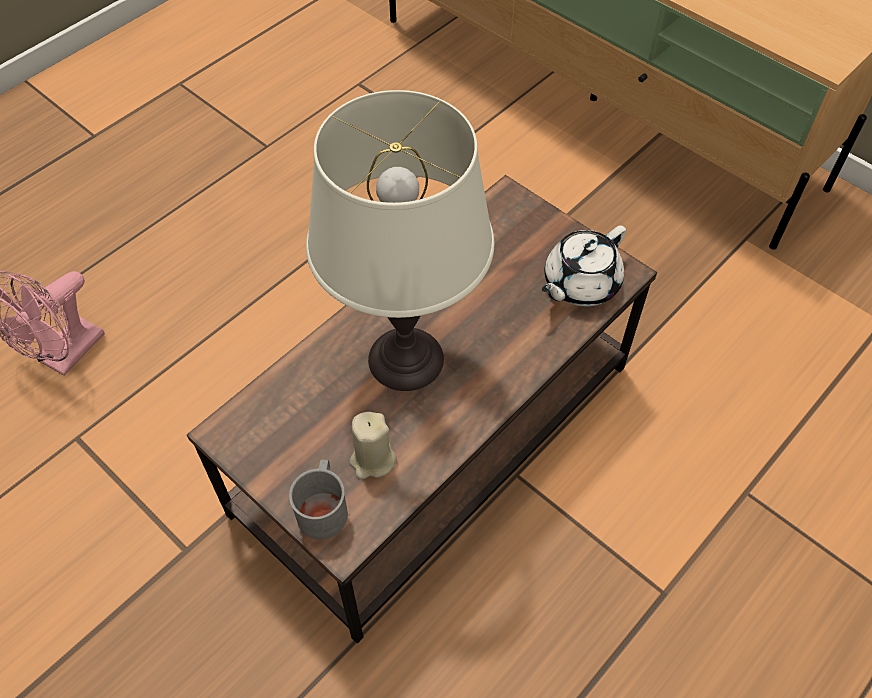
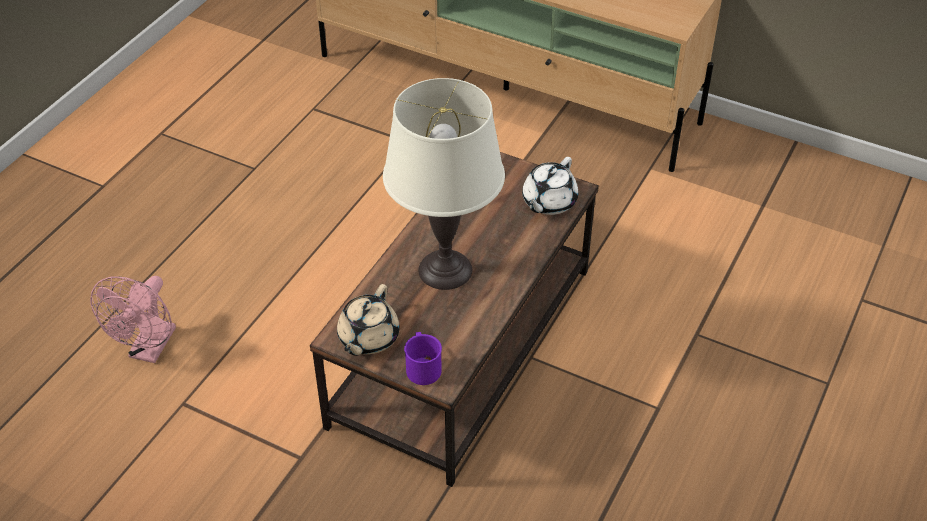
camera: 15 degrees left, 10 degrees down
grey mug [289,459,348,539] -> purple mug [404,332,442,385]
beige candle [350,412,397,479] -> none
none -> beige teapot [337,284,400,356]

